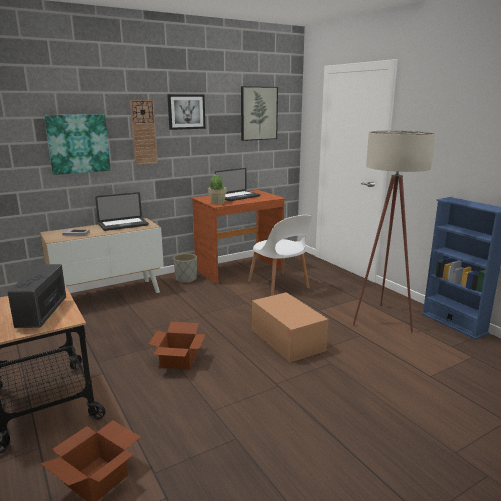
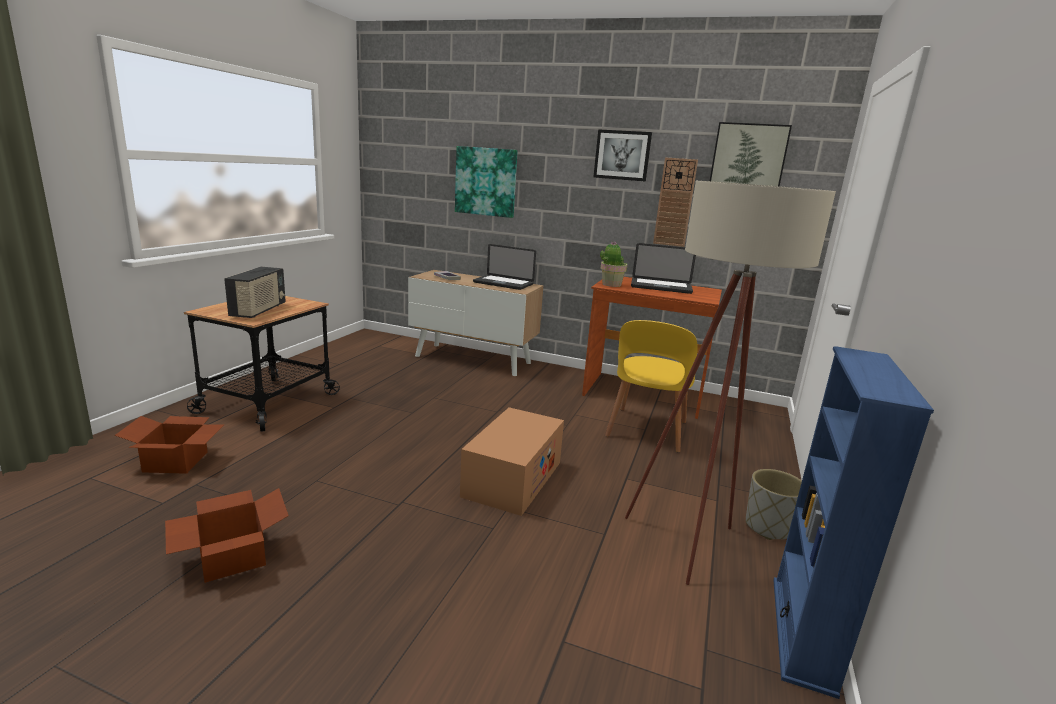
camera: 50 degrees right, 0 degrees up
radio [8,264,66,328] -> radio turned 135 degrees clockwise [224,267,286,318]
wall clock [130,100,158,165] -> wall clock moved to [653,157,698,247]
cardboard box [149,322,206,370] -> cardboard box moved to [165,488,289,583]
grey planter [173,253,197,283] -> grey planter moved to [746,469,802,540]
white chair [248,215,312,296] -> yellow chair [605,320,698,453]

